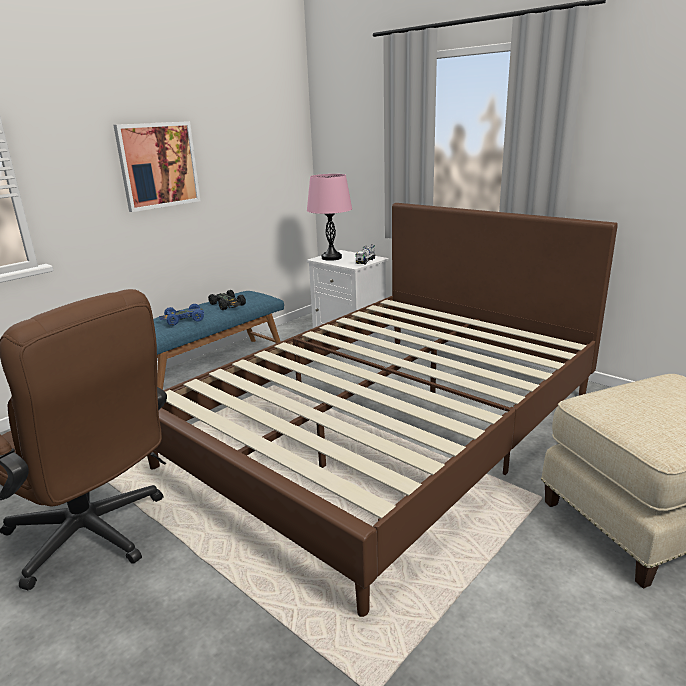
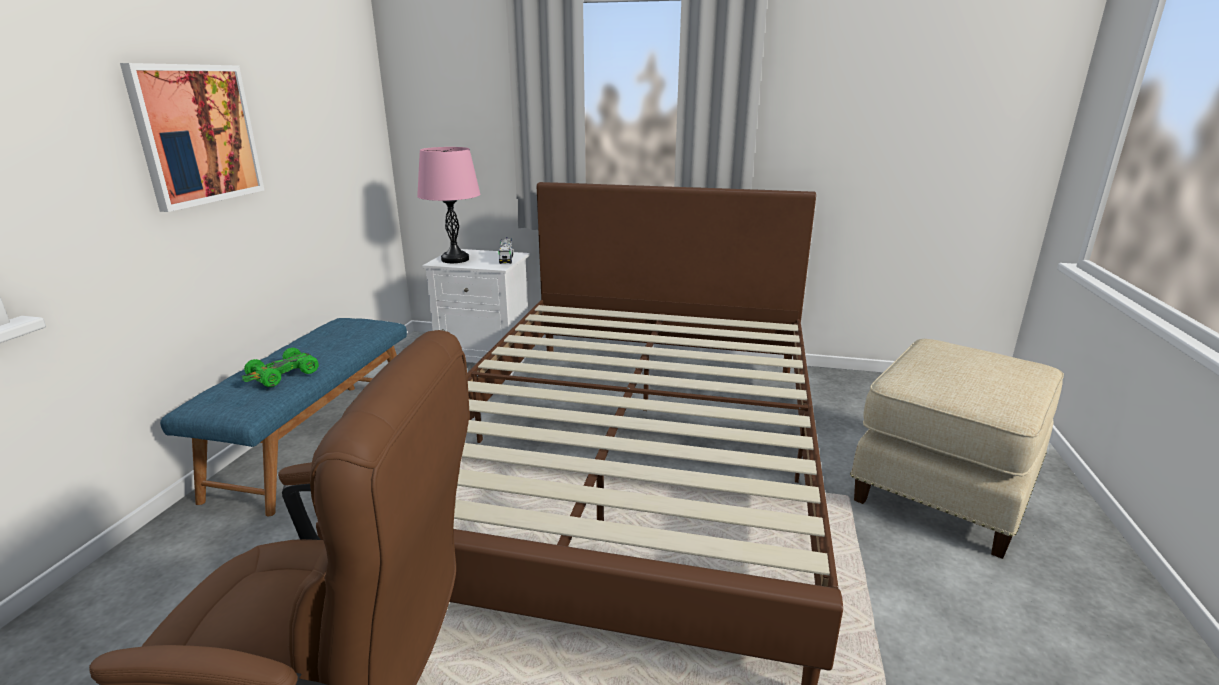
camera: 30 degrees left, 0 degrees up
blue toy car [159,304,204,326] -> green toy car [241,348,319,387]
black toy car [208,290,246,310] -> none

